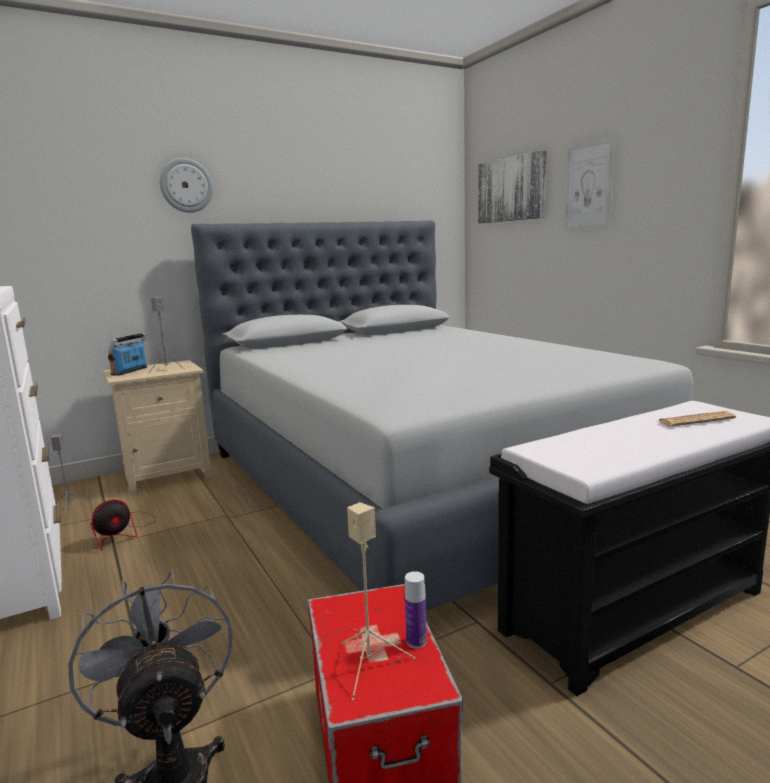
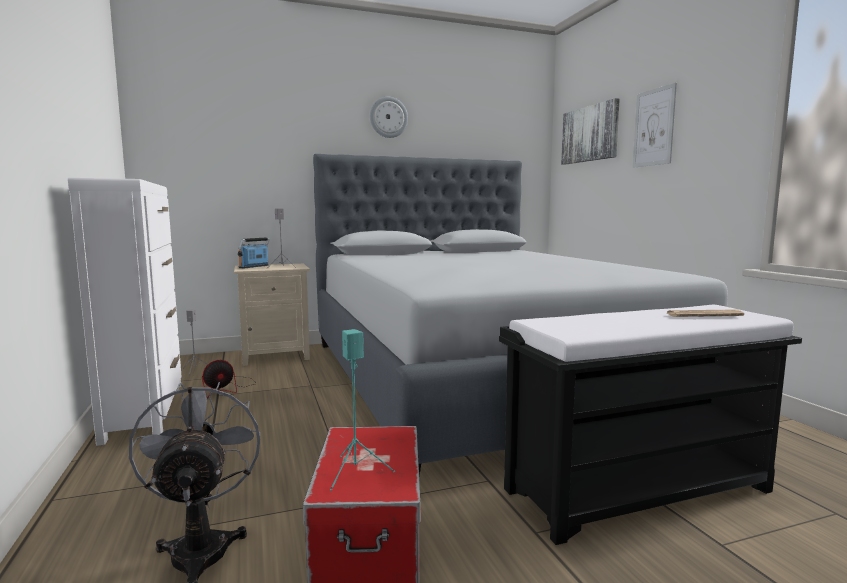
camera: 10 degrees right, 5 degrees down
wall clock [160,158,213,213] -> wall clock moved to [370,97,408,138]
beige speaker [340,502,415,700] -> turquoise speaker [330,329,395,491]
bottle [405,571,427,648] -> none

